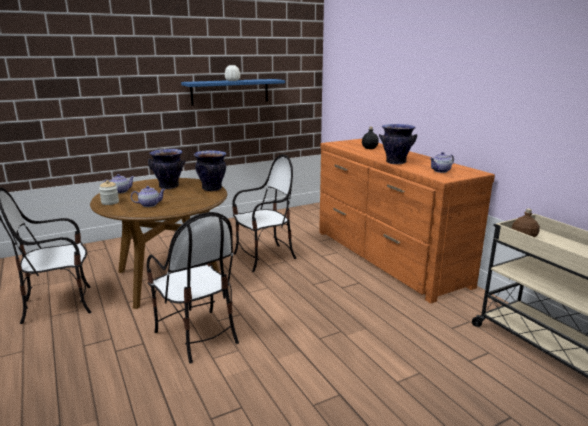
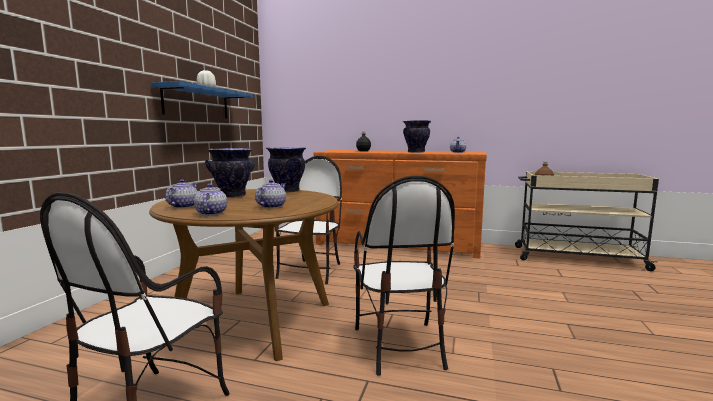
camera: 45 degrees left, 10 degrees down
jar [99,180,119,205] -> teapot [194,184,227,215]
chair [147,212,239,364] -> chair turned 75 degrees clockwise [354,176,455,376]

